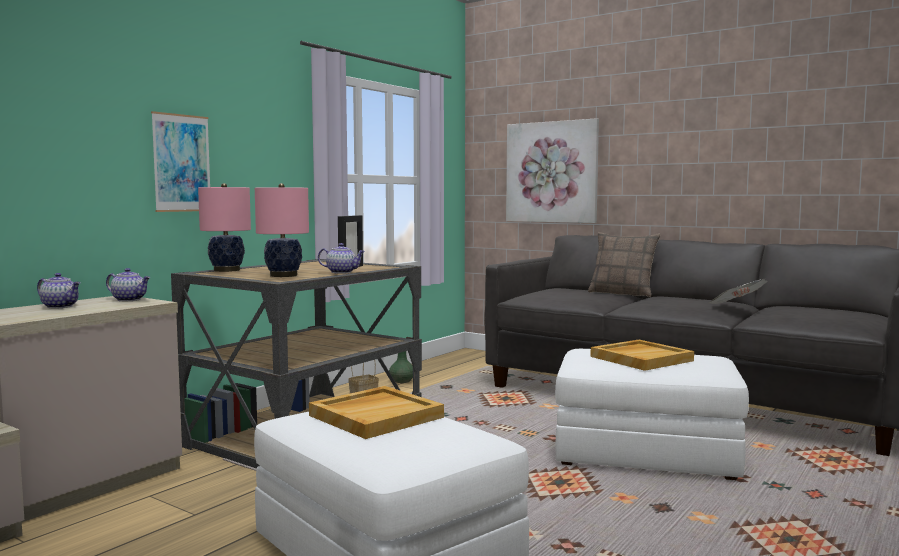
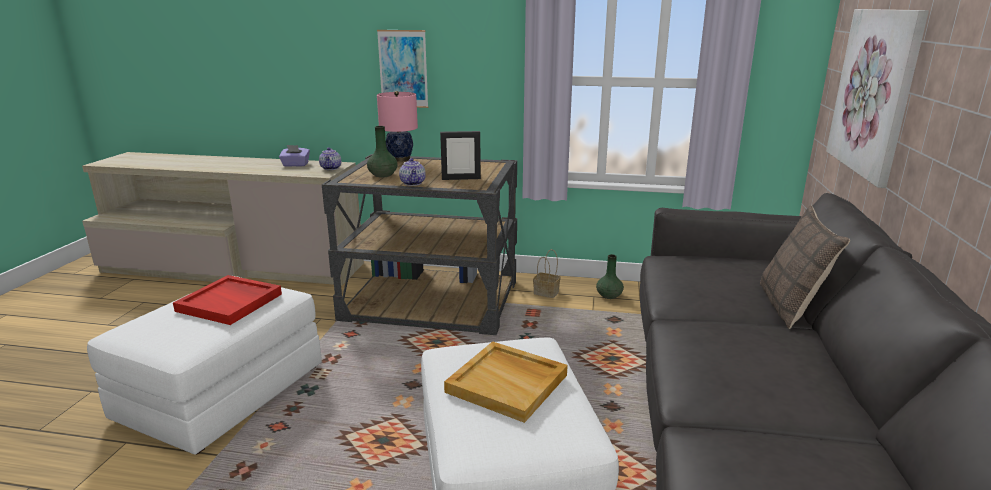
camera: 65 degrees right, 15 degrees up
teapot [37,273,80,308] -> purple tissue box [279,145,310,167]
pink table lamp [255,183,309,277] -> green vase [367,126,398,177]
beige tray [309,386,444,439] -> red tray [173,275,282,325]
newspaper [709,279,767,304] -> none

